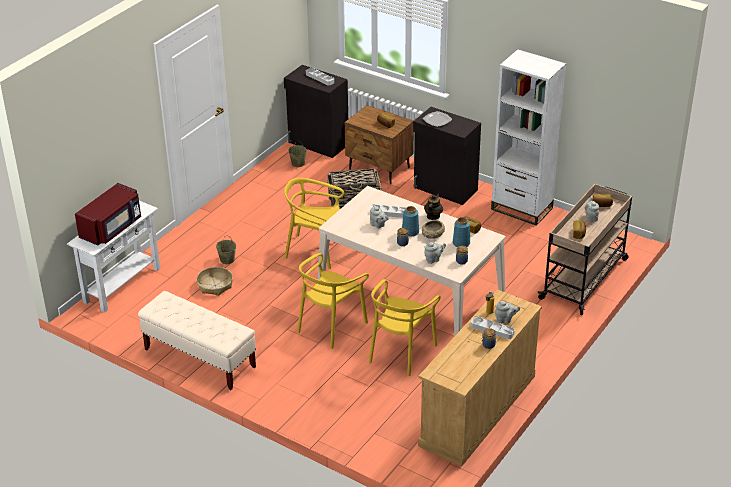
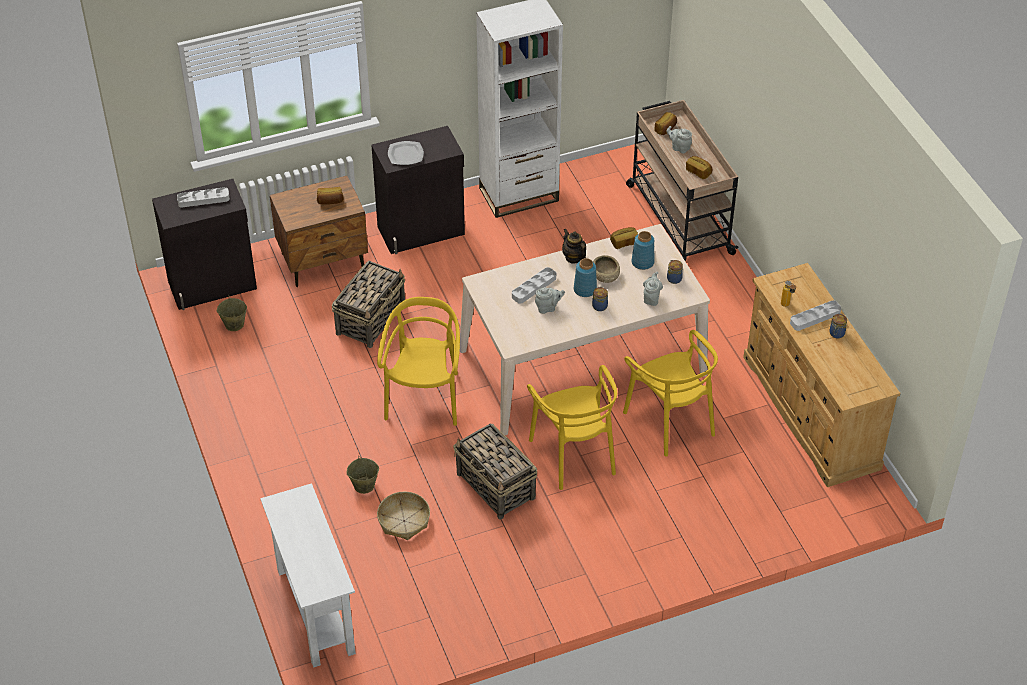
camera: 55 degrees left, 10 degrees up
red microwave [75,183,141,246] -> none
beige bench [138,291,256,390] -> none
yellow chair [284,178,344,269] -> yellow chair turned 135 degrees clockwise [377,297,460,426]
grey teapot [495,301,520,323] -> none
none -> basket [453,423,537,519]

